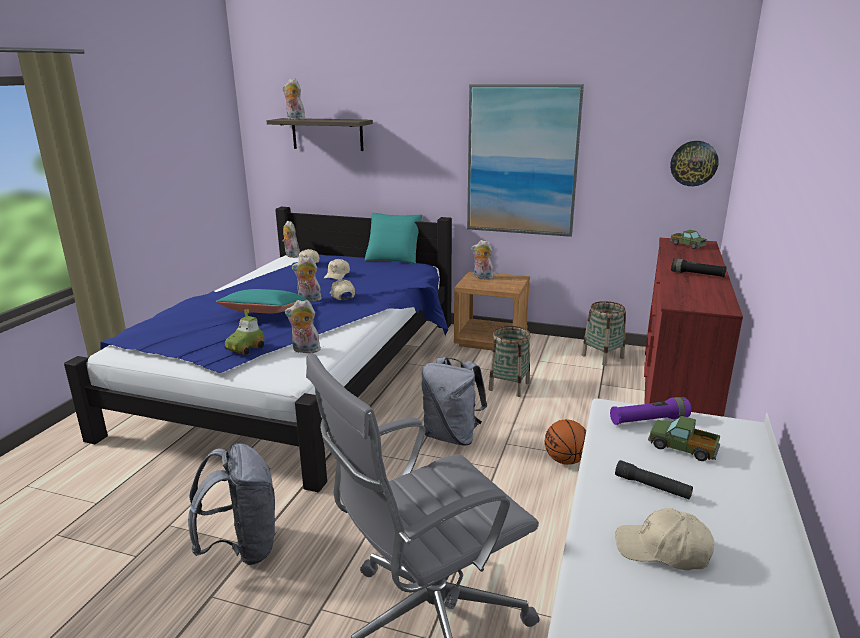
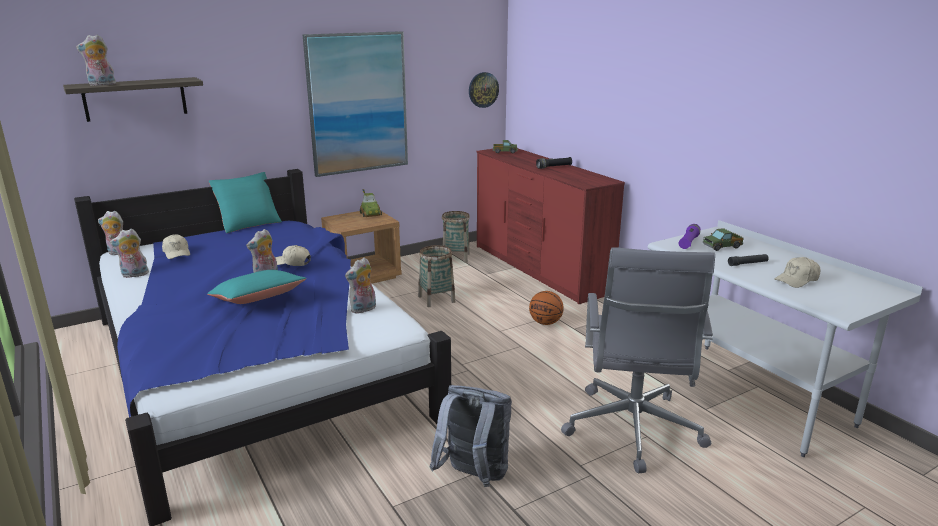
camera: 50 degrees left, 0 degrees up
toy car [225,309,264,355] -> toy car moved to [360,189,382,217]
beige cap [324,259,350,280] -> none
grey backpack [421,357,487,446] -> none
plush toy [471,240,495,280] -> plush toy moved to [110,229,149,278]

